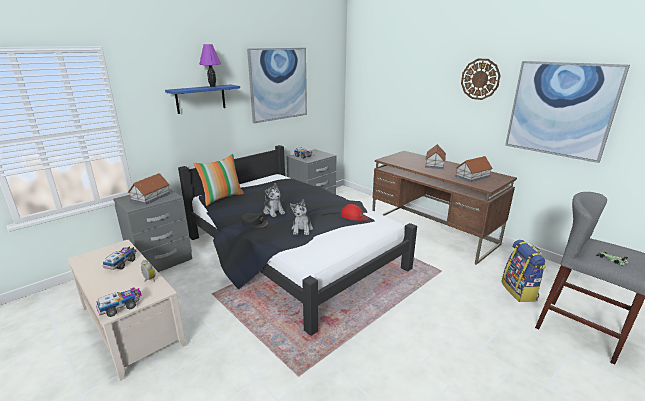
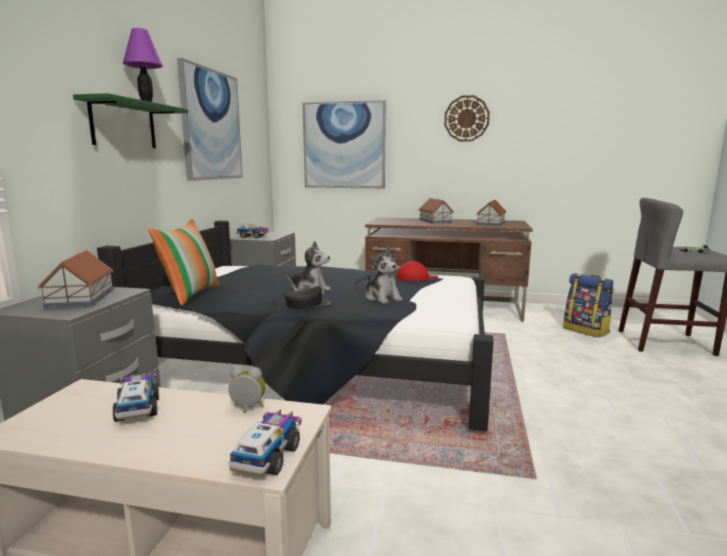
camera: 35 degrees left, 10 degrees down
blue shelf [165,85,240,114] -> green shelf [73,93,188,148]
picture [505,61,630,163] -> picture moved to [302,100,386,188]

